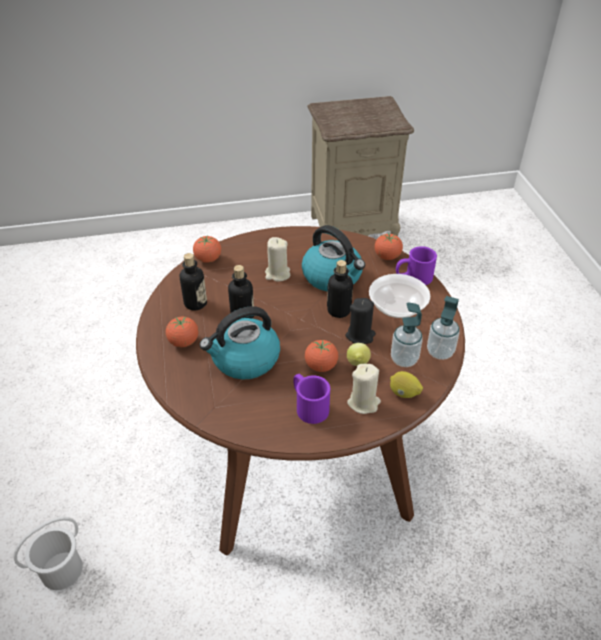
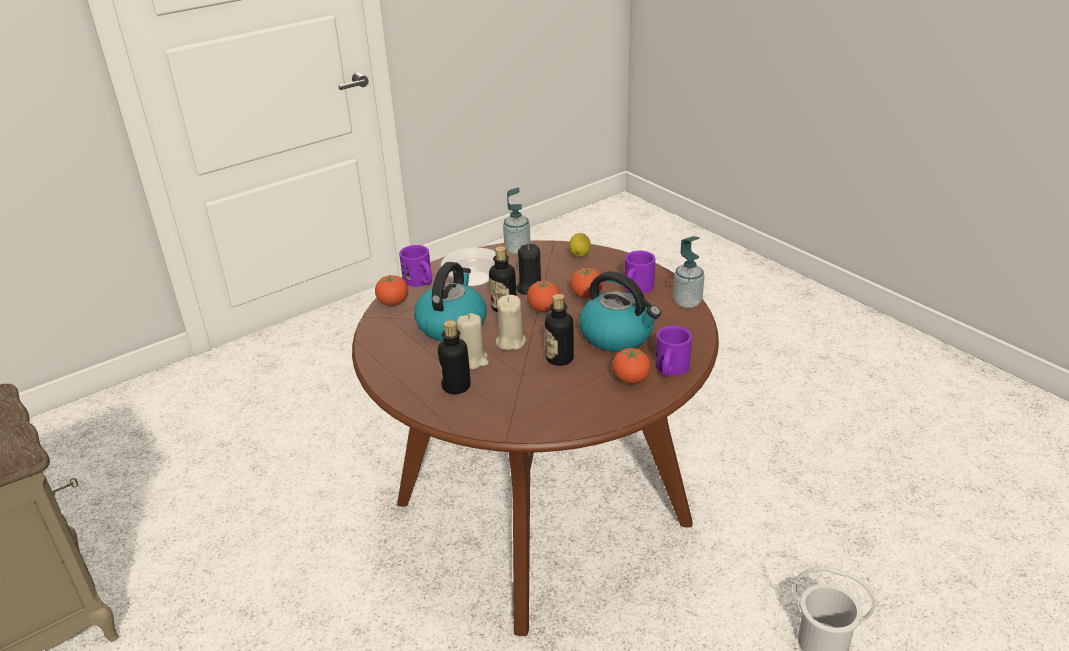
camera: 115 degrees left, 10 degrees down
bottle [179,253,207,311] -> bottle moved to [438,320,471,394]
tomato [193,236,221,263] -> tomato moved to [527,280,560,312]
lemon [347,343,371,366] -> none
beige candle [347,364,381,414] -> beige candle moved to [496,295,526,350]
soap dispenser [391,302,422,367] -> soap dispenser moved to [673,236,705,308]
none -> purple mug [655,326,692,377]

